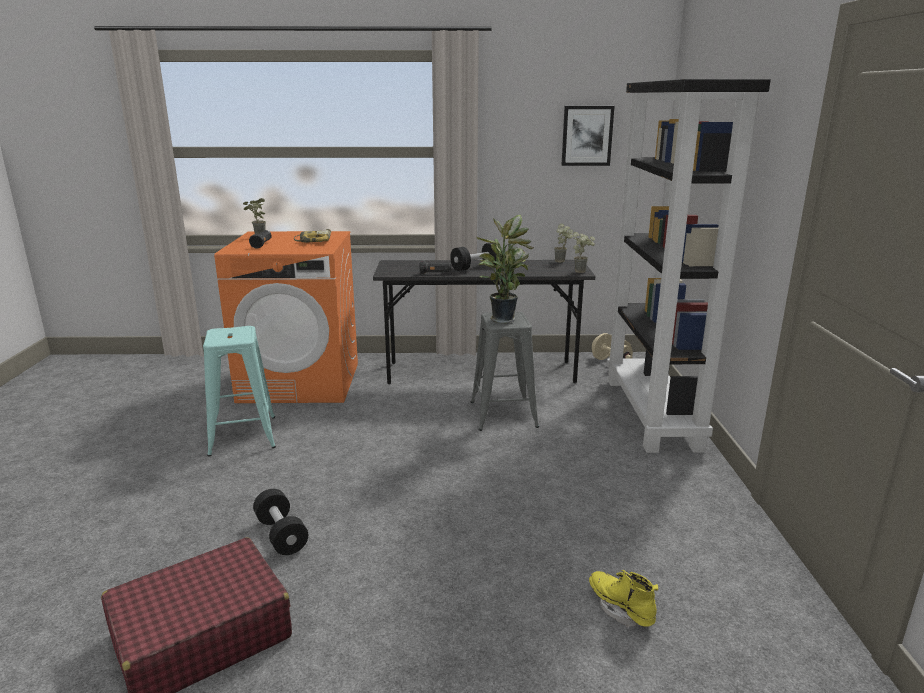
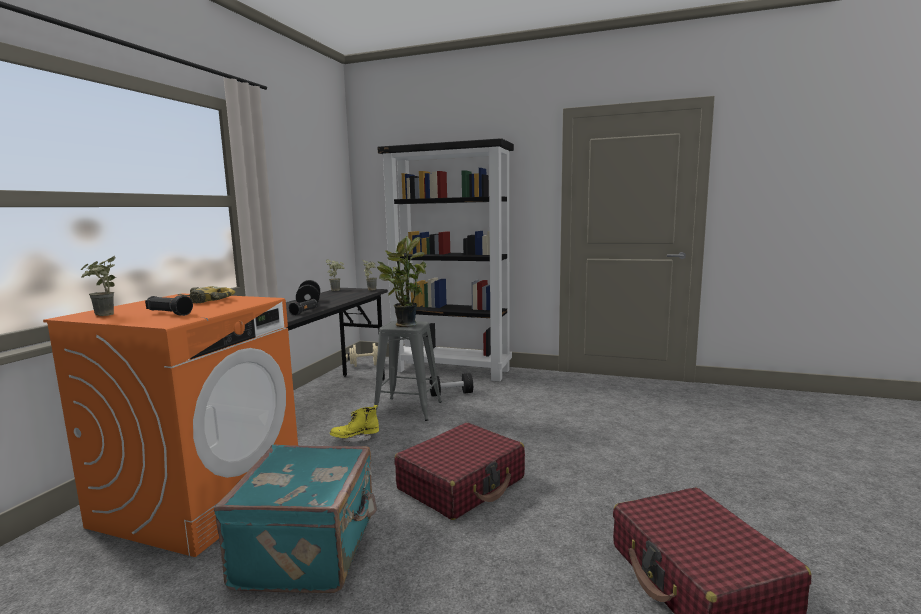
camera: 70 degrees left, 10 degrees down
turquoise stool [203,326,276,456] -> turquoise suitcase [214,444,377,593]
black dumbbell [253,489,308,555] -> black dumbbell moved to [430,373,473,397]
picture [562,106,615,166] -> none
yellow boot [589,570,658,628] -> yellow boot moved to [330,405,379,442]
none -> red suitcase [395,423,525,520]

